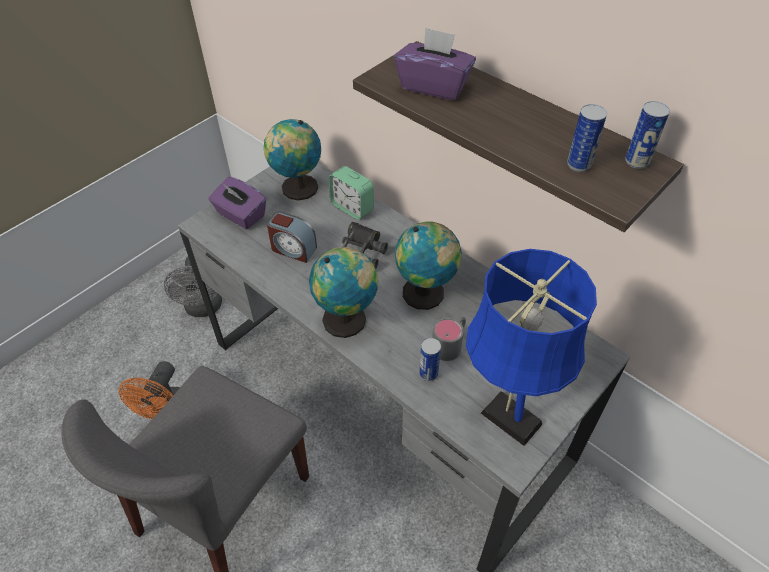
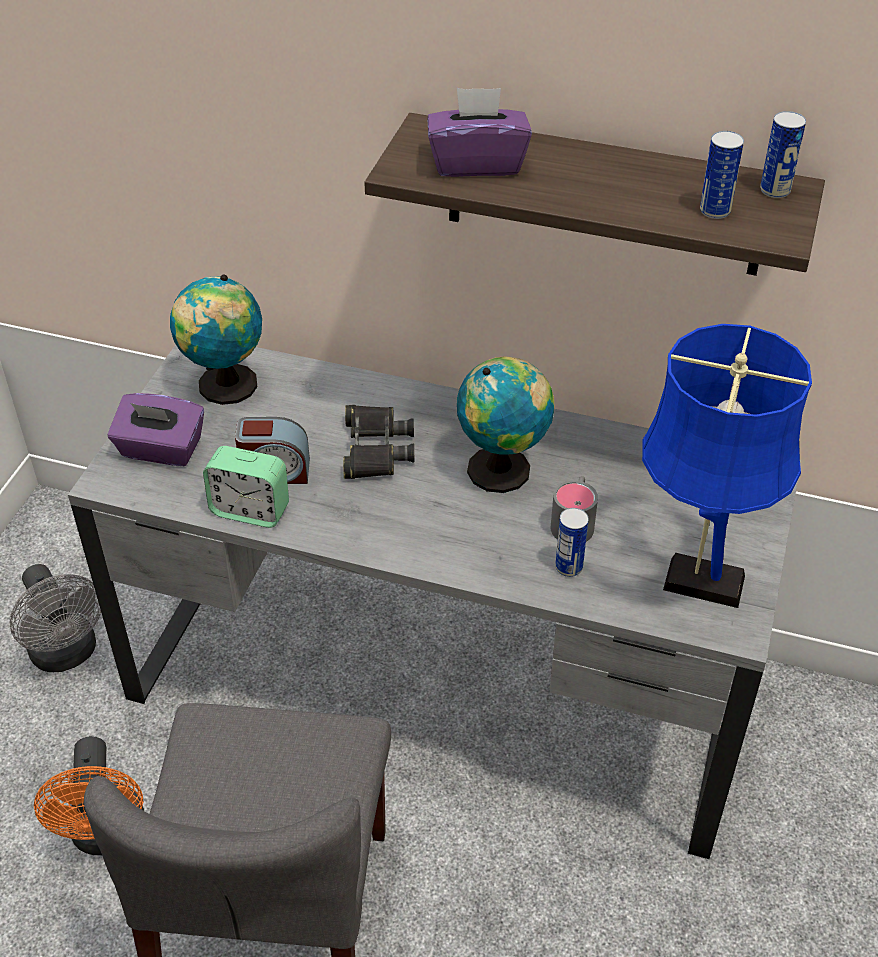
camera: 25 degrees left, 5 degrees down
globe [309,247,378,338] -> none
alarm clock [329,166,374,220] -> alarm clock moved to [203,446,289,528]

